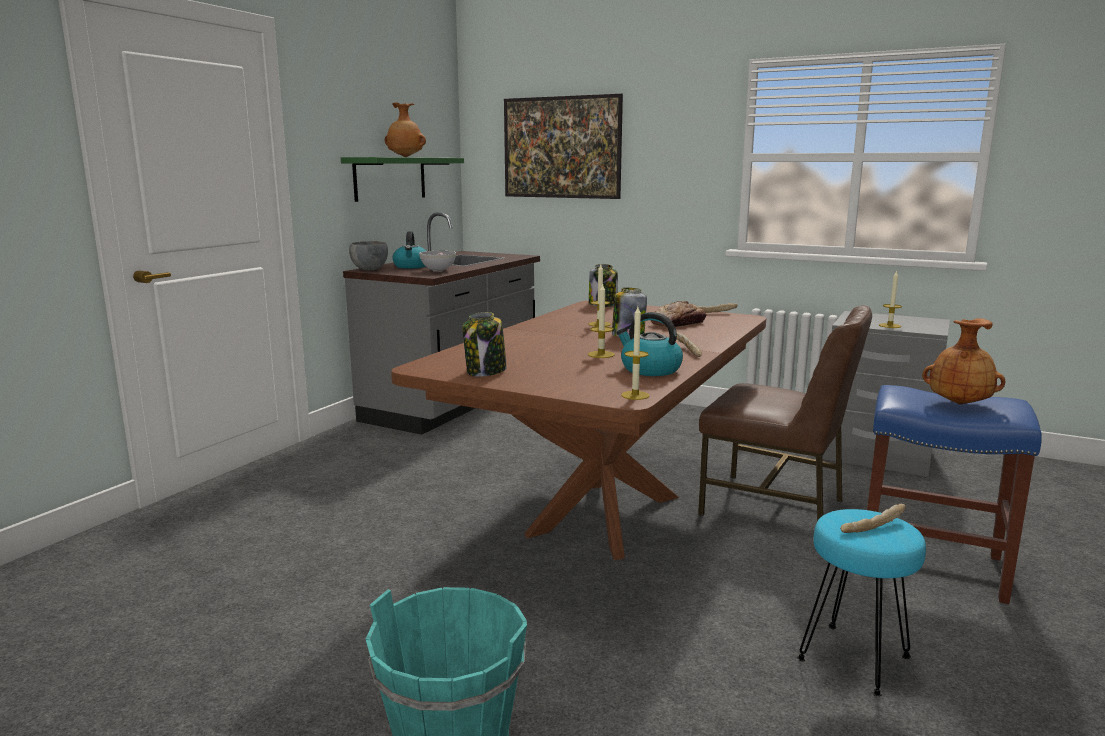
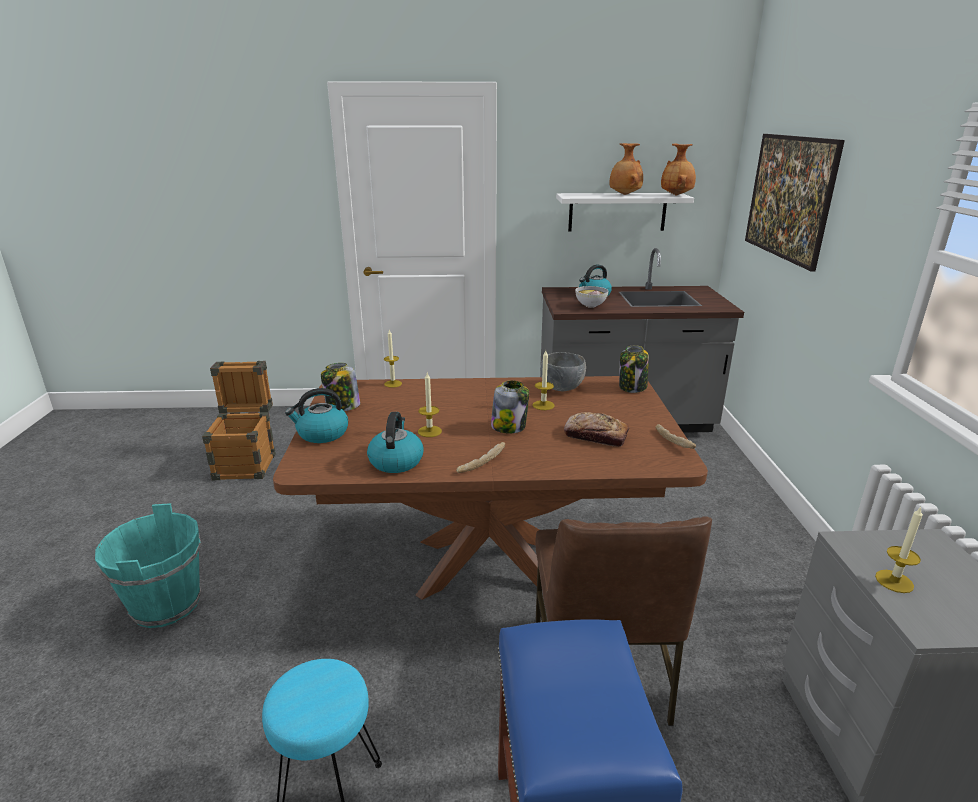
camera: 60 degrees right, 10 degrees up
green shelf [341,157,464,202] -> white shelf [556,193,694,231]
grey bowl [349,241,388,271] -> grey bowl moved to [540,352,586,391]
candle [621,307,649,400] -> candle moved to [384,330,402,388]
bread [840,504,905,533] -> none
brown vase [922,318,1006,405] -> brown vase moved to [661,143,696,195]
none -> crate [202,361,276,480]
none -> kettle [285,388,348,443]

